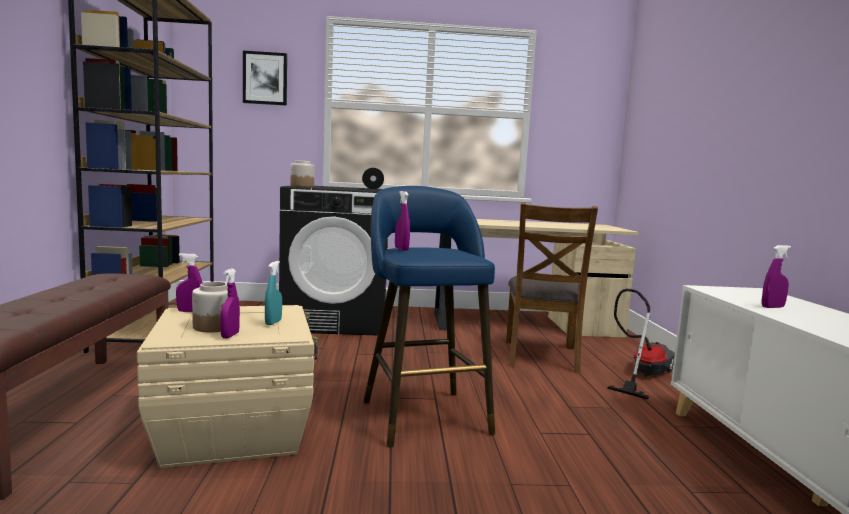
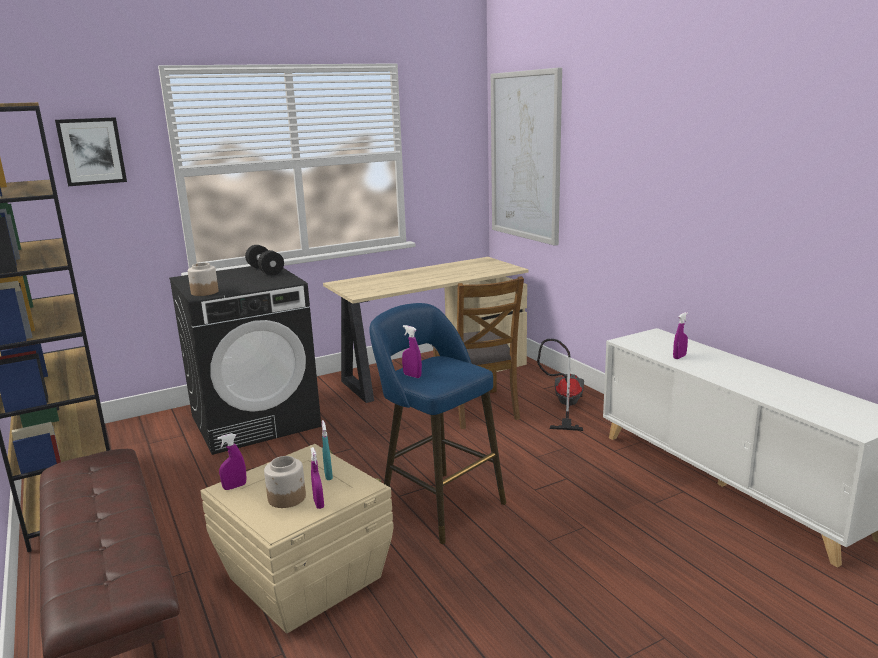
camera: 25 degrees left, 10 degrees up
none -> picture [491,68,562,246]

